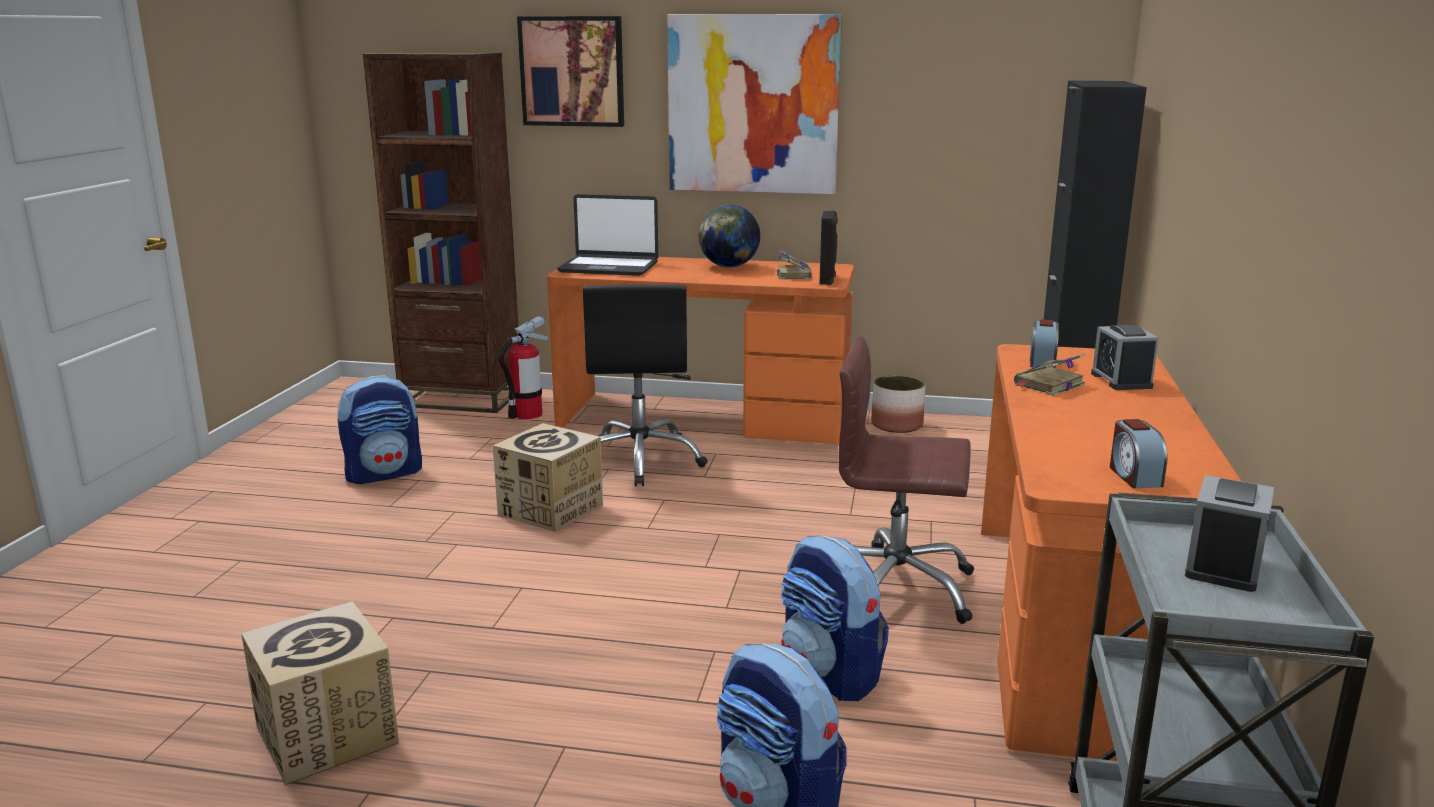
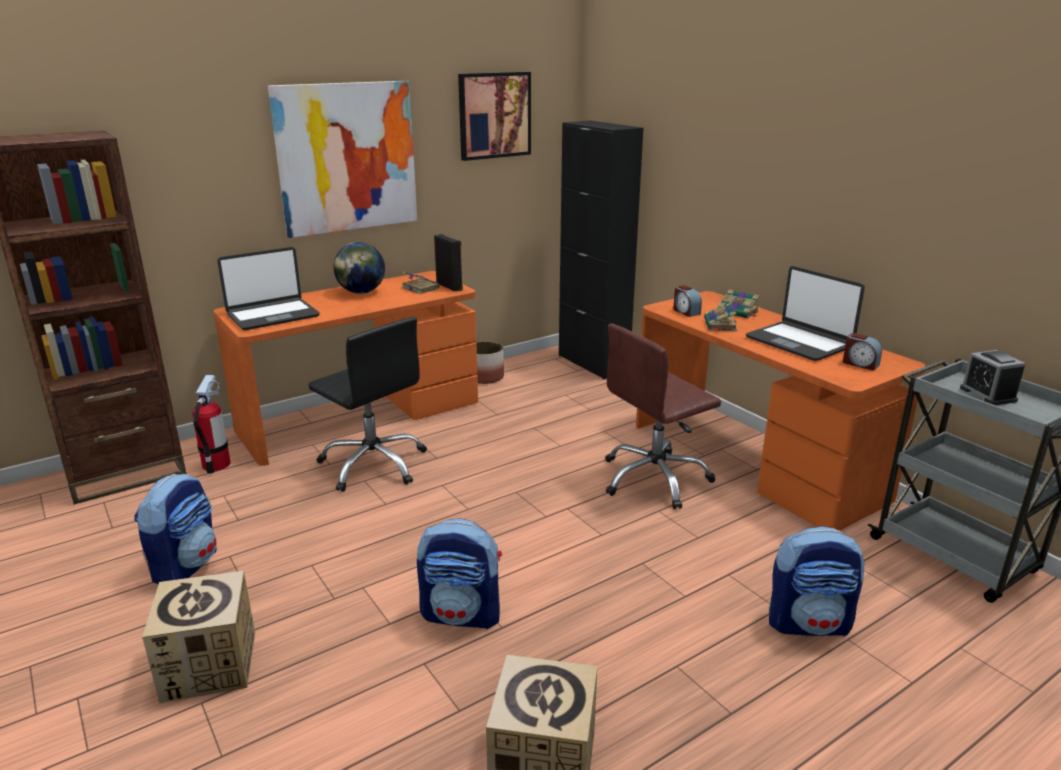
camera: 45 degrees left, 5 degrees up
cardboard box [493,423,603,532] -> cardboard box moved to [142,571,255,703]
picture [517,16,624,127] -> picture moved to [458,72,531,161]
backpack [781,535,889,701] -> backpack moved to [417,518,502,629]
alarm clock [1091,325,1159,390] -> book [718,289,759,319]
none -> laptop [746,266,865,361]

